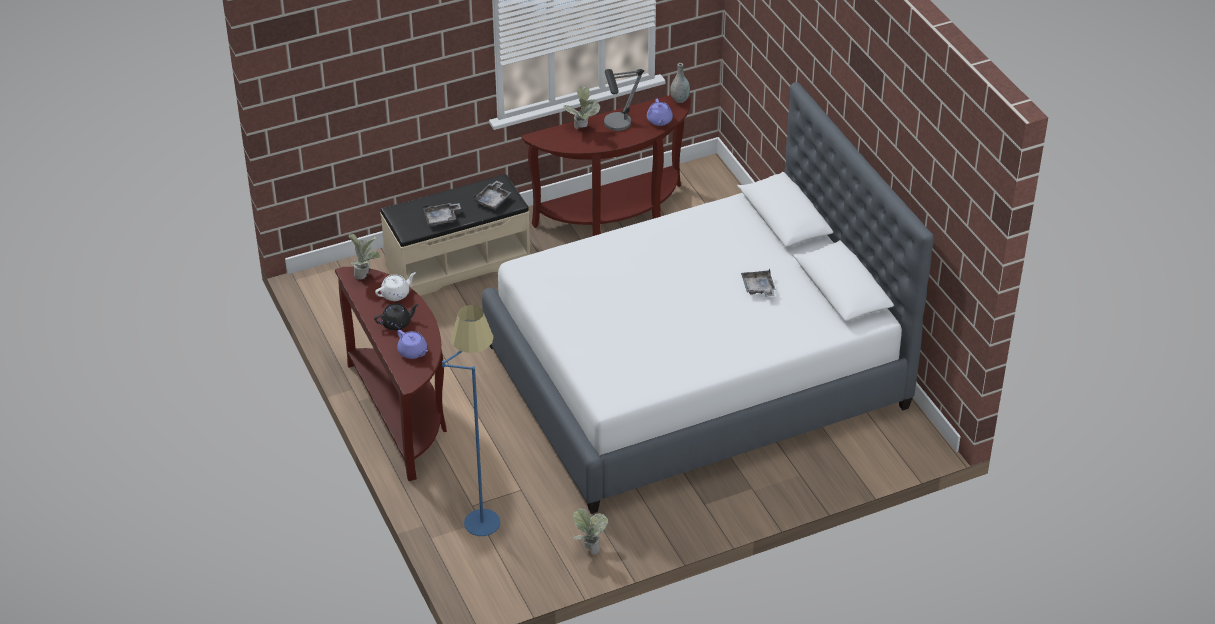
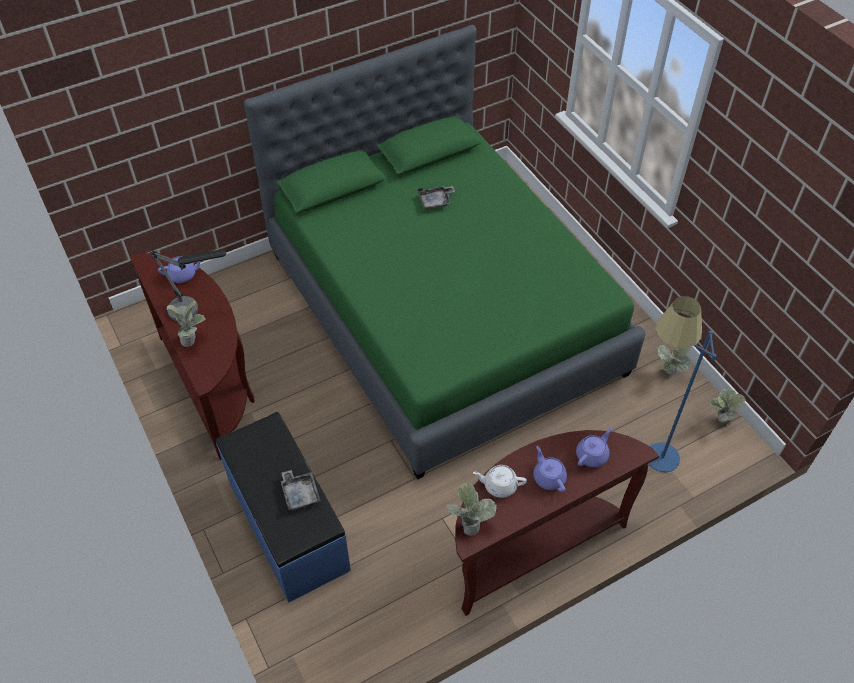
camera: 95 degrees left, 10 degrees up
black teapot [374,303,419,331] -> purple teapot [533,446,567,492]
white teapot [375,272,416,301] -> white teapot turned 45 degrees counterclockwise [473,465,527,498]
beige bench [380,174,530,296] -> blue bench [216,412,351,603]
grey tray [473,180,512,209] -> none
white bed [482,82,934,514] -> green bed [244,25,646,480]
grey vase [670,63,690,103] -> none
none -> potted plant [709,388,746,425]

